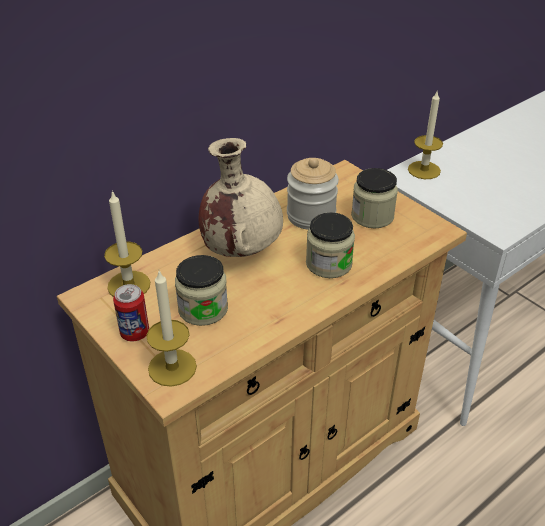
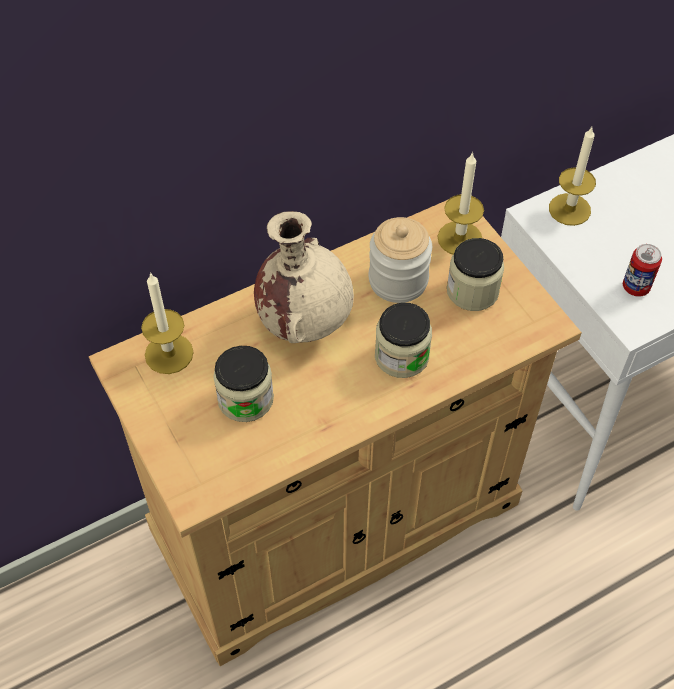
camera: 10 degrees right, 15 degrees up
can [113,284,149,342] -> can moved to [623,244,662,297]
candle [146,271,197,387] -> candle moved to [437,152,484,254]

